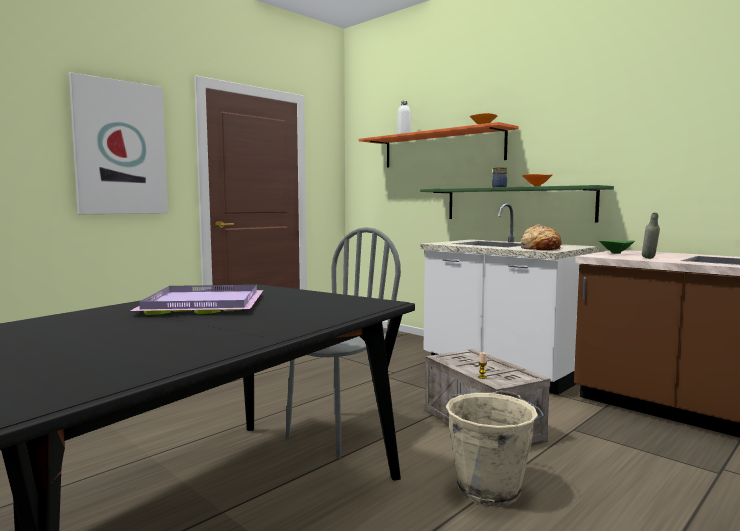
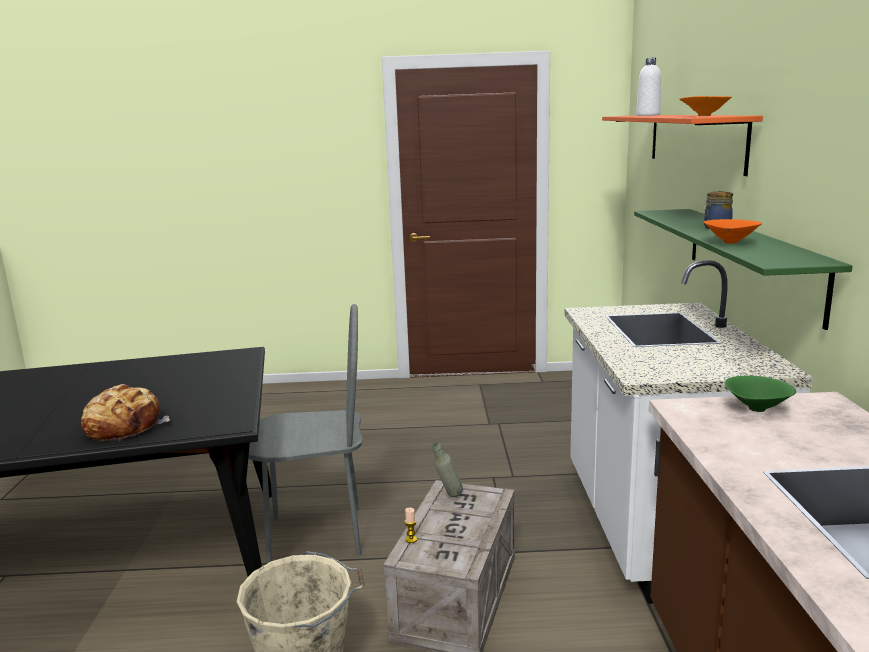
camera: 45 degrees right, 10 degrees up
picture [69,72,168,214] -> none
purple tray [131,285,263,315] -> none
bread [520,225,562,250] -> bread moved to [81,384,171,441]
grey bottle [642,213,660,259] -> grey bottle moved to [432,442,463,497]

